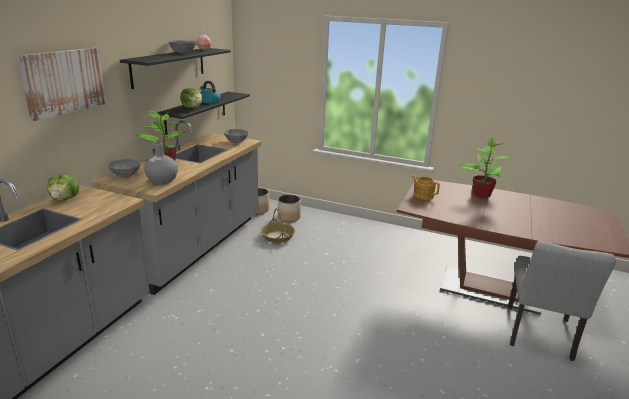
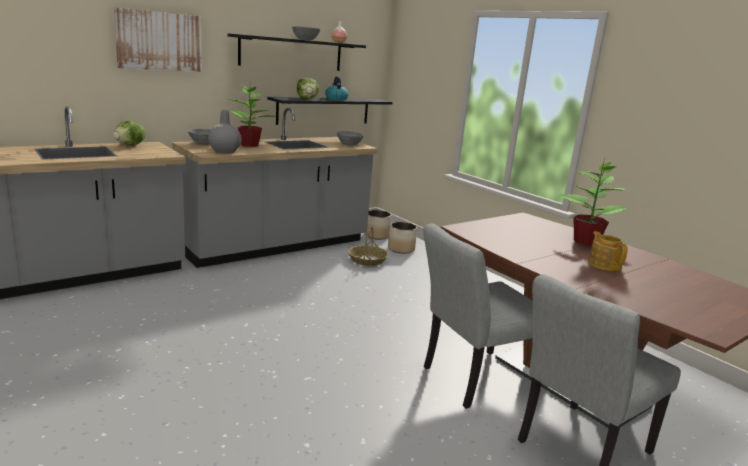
camera: 30 degrees right, 5 degrees down
teapot [412,175,440,199] -> teapot moved to [588,231,628,271]
none -> grey chair [423,223,533,409]

